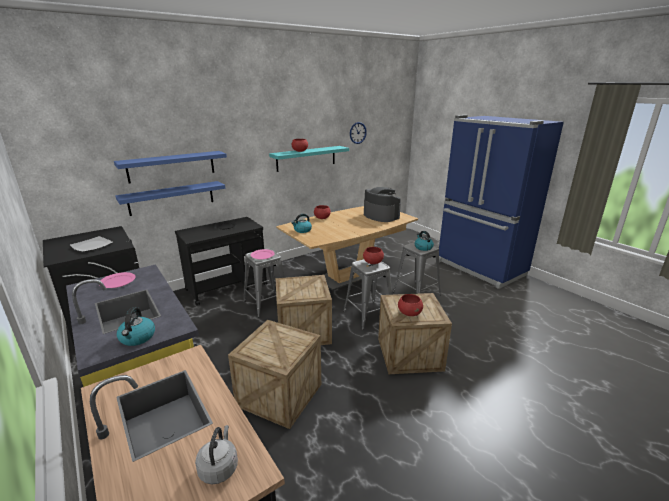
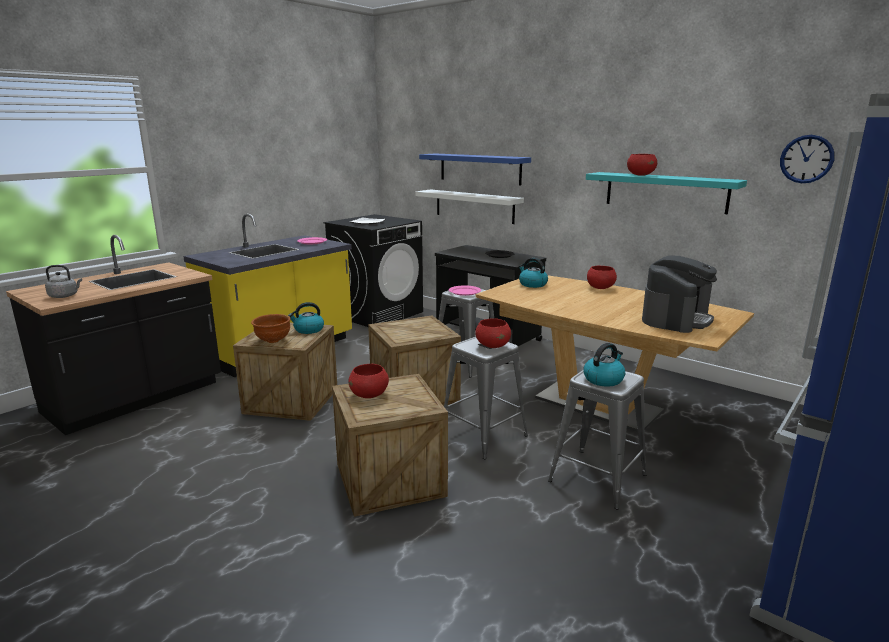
camera: 75 degrees right, 5 degrees down
blue shelf [115,181,225,216] -> white shelf [415,190,524,224]
kettle [117,307,155,346] -> kettle moved to [288,302,324,334]
none -> brown bowl [251,314,291,343]

